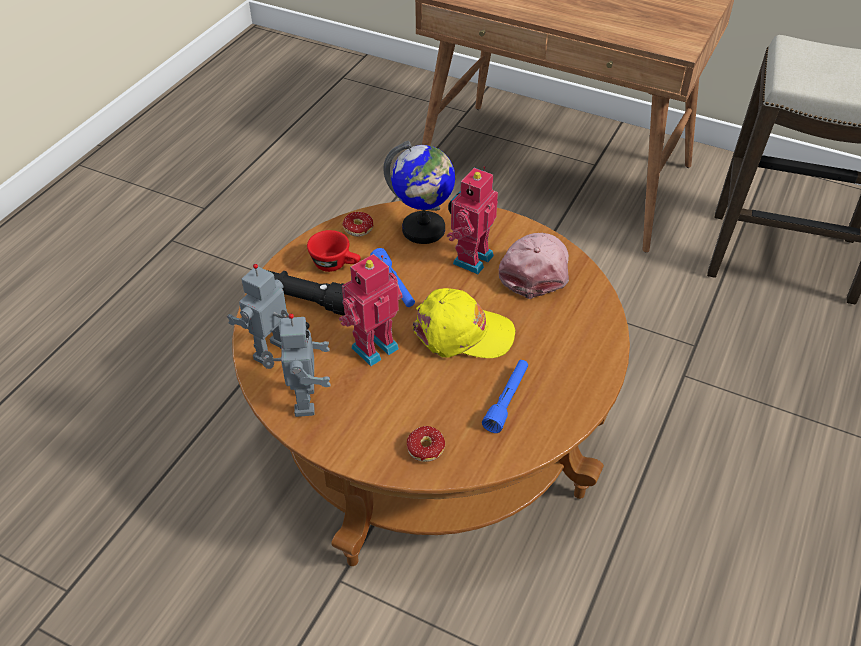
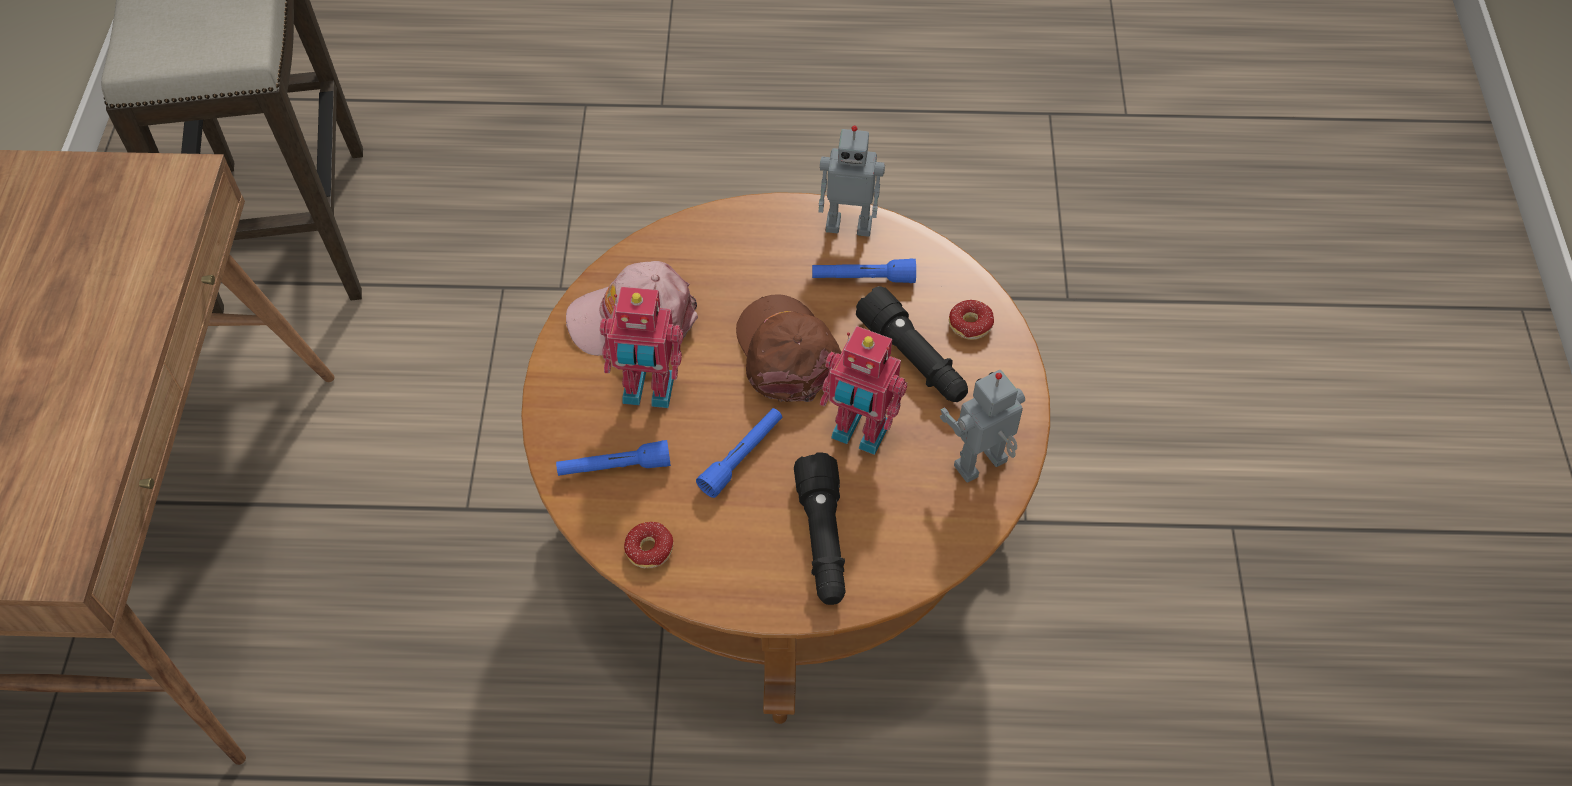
camera: 115 degrees left, 10 degrees up
toy robot [227,264,289,365] -> toy robot moved to [819,126,885,237]
red cup [307,230,361,272] -> none
globe [383,141,455,244] -> blue flashlight [556,440,671,476]
yellow cap [413,288,516,358] -> brown cap [736,294,842,402]
none -> black flashlight [856,286,968,402]

